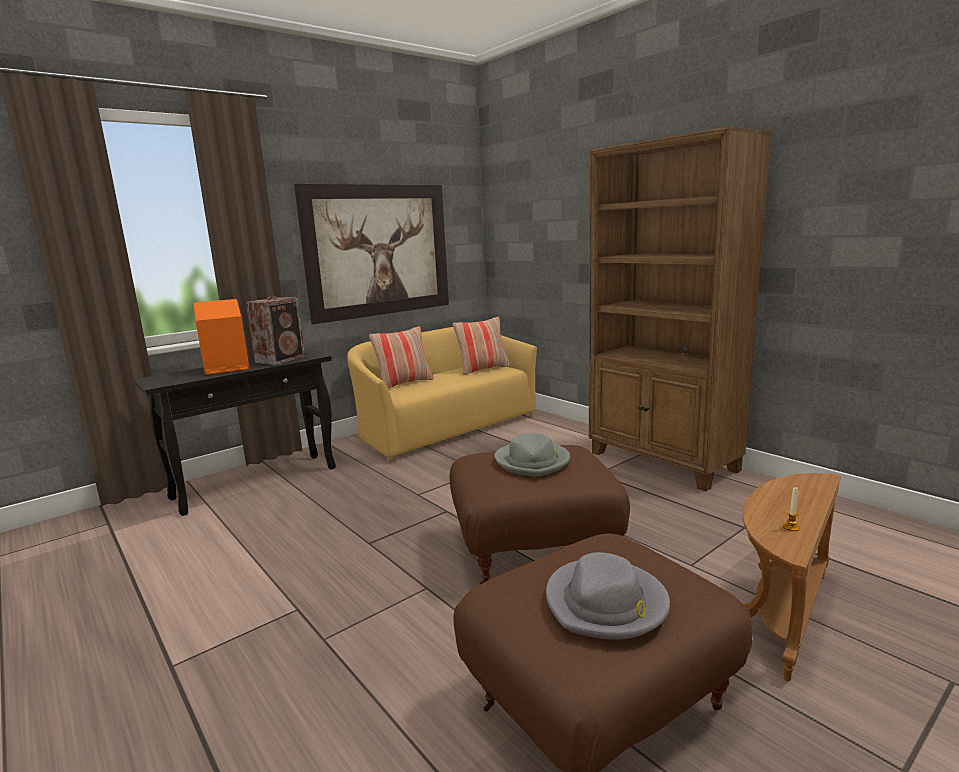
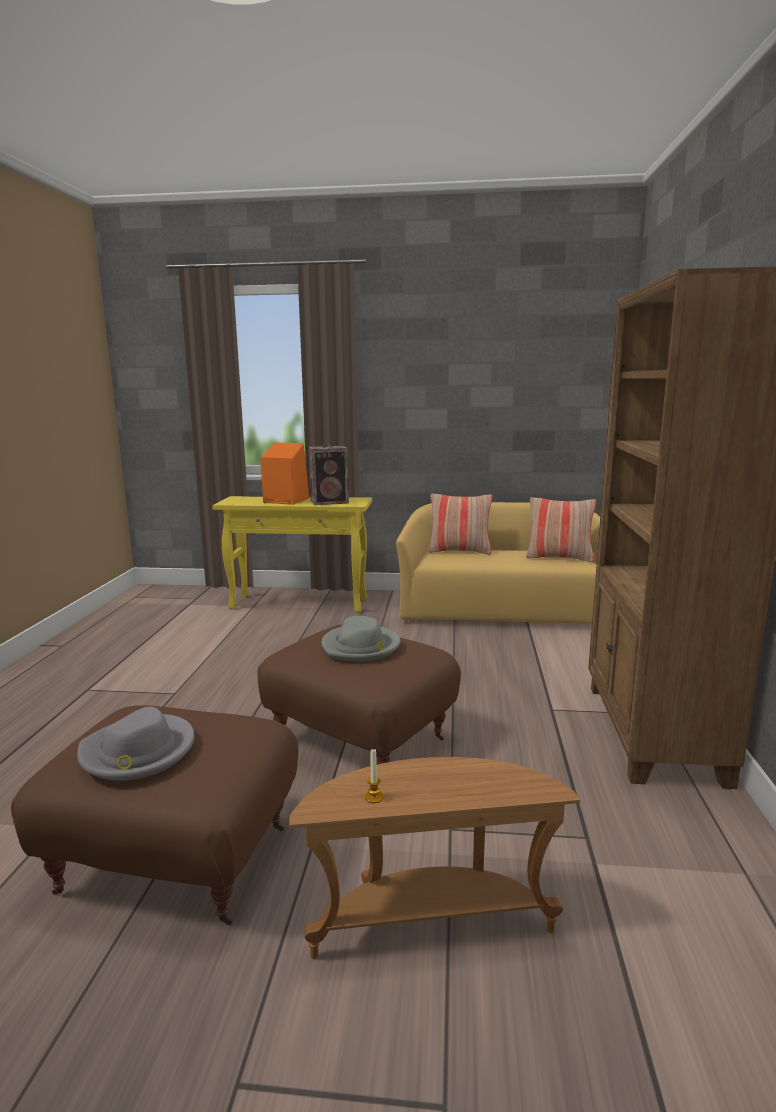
camera: 45 degrees right, 0 degrees up
black console table [133,349,336,516] -> yellow console table [212,496,372,613]
picture [294,184,449,324] -> none

